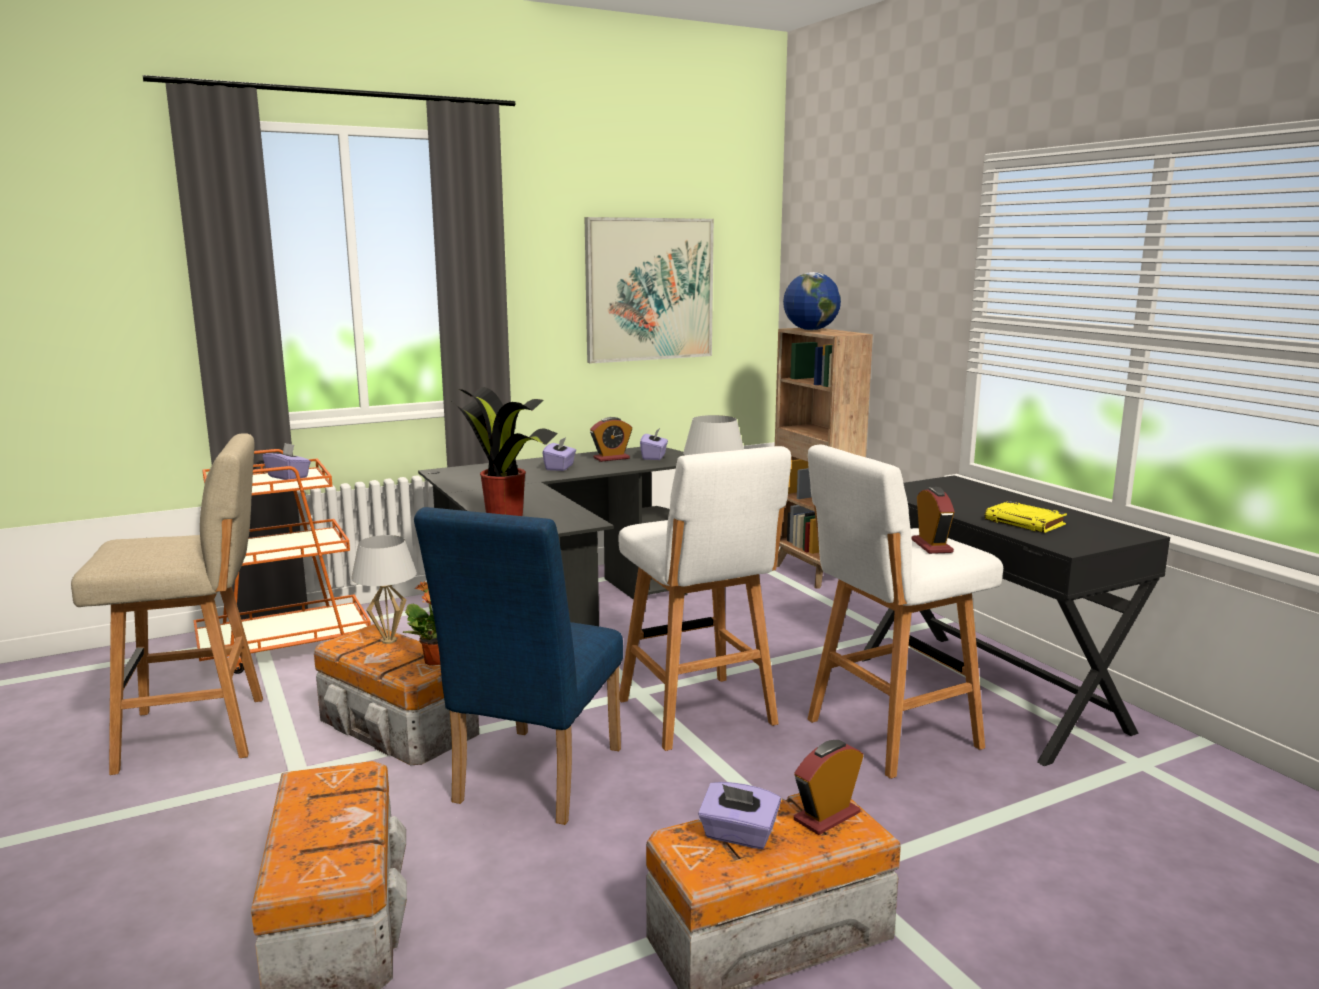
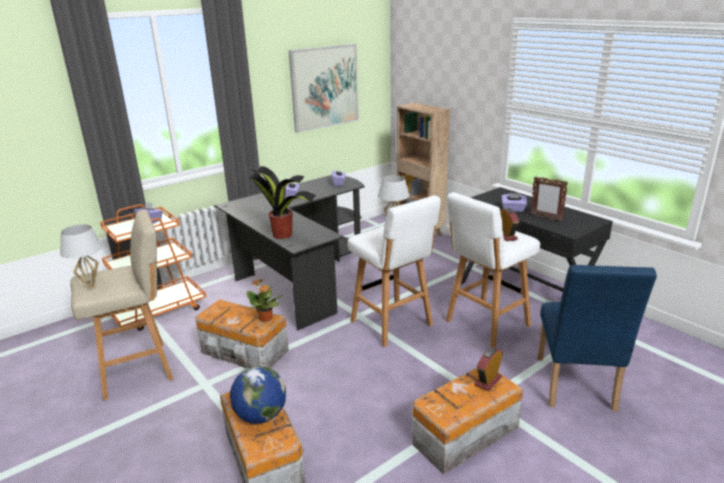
camera: 10 degrees left, 10 degrees up
white table lamp [351,535,417,644] -> white table lamp moved to [60,224,102,290]
blue chair [414,507,623,825] -> blue chair moved to [537,265,657,411]
alarm clock [590,417,632,462] -> none
purple tissue box [698,782,781,849] -> purple tissue box moved to [501,193,527,212]
globe [783,272,841,330] -> globe moved to [230,366,286,424]
yellow book [985,501,1067,533] -> picture frame [531,176,568,221]

